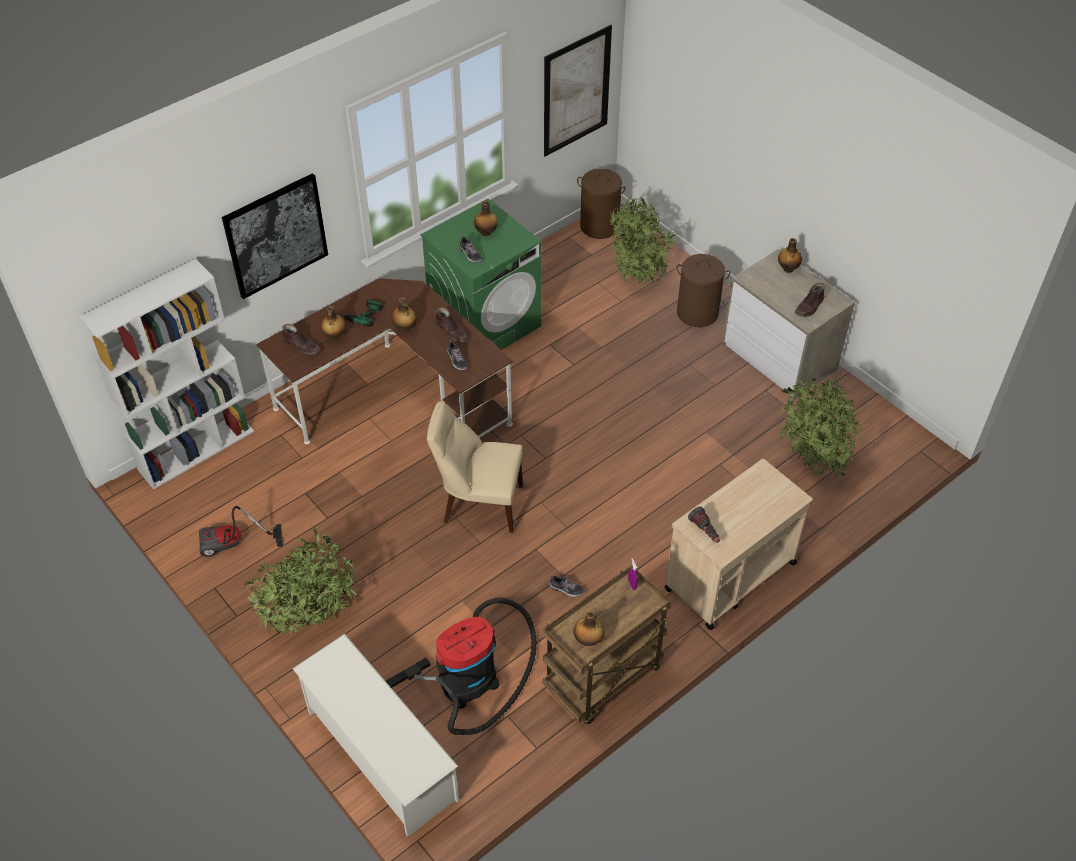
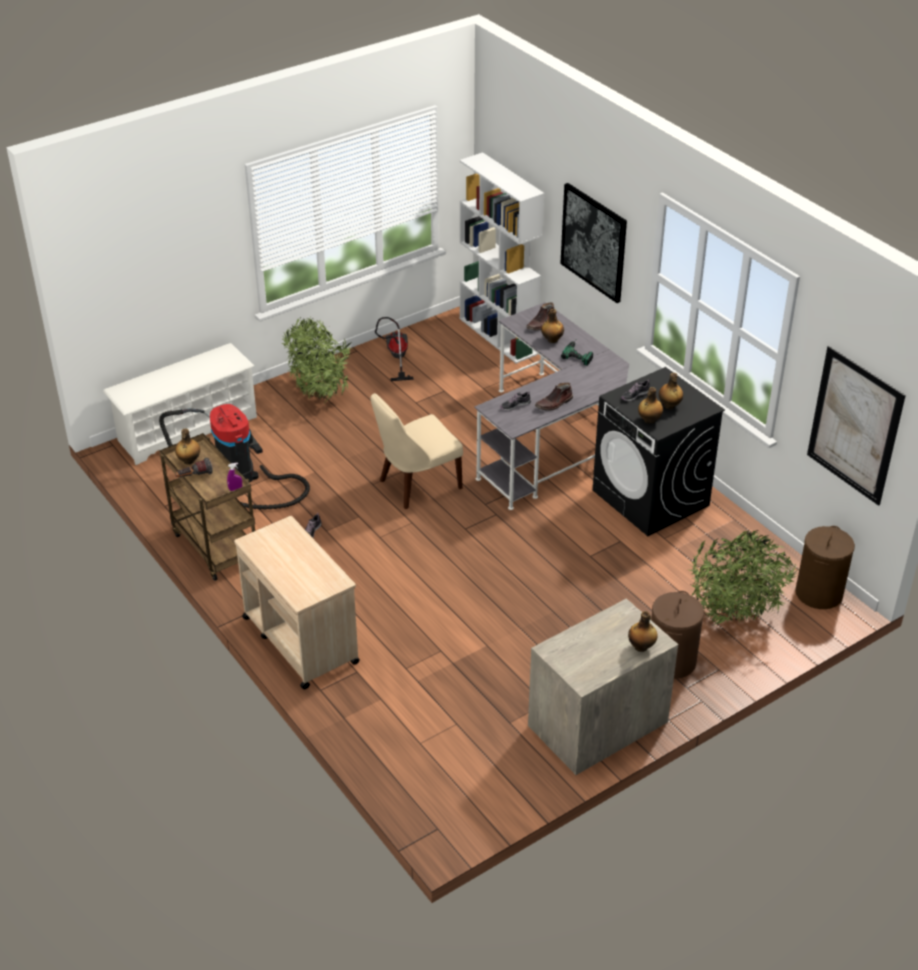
camera: 95 degrees right, 10 degrees down
brown desk [256,278,513,444] -> grey desk [474,302,629,510]
bottle [392,298,416,332] -> bottle moved to [638,387,663,424]
green washing machine [420,199,542,350] -> black washing machine [592,367,725,536]
beige chair [427,401,523,533] -> beige chair turned 135 degrees counterclockwise [371,393,463,509]
flashlight [688,507,720,543] -> flashlight moved to [175,458,213,477]
potted plant [780,378,863,479] -> none
brown boot [795,283,825,317] -> none

